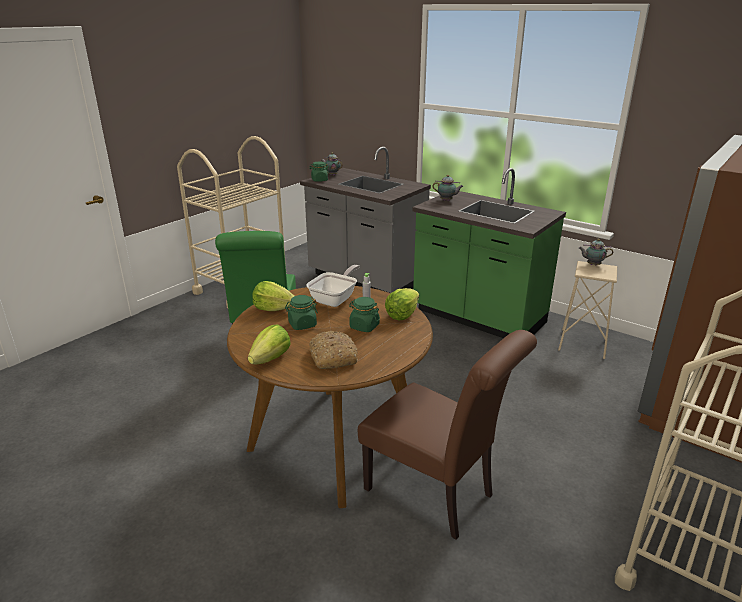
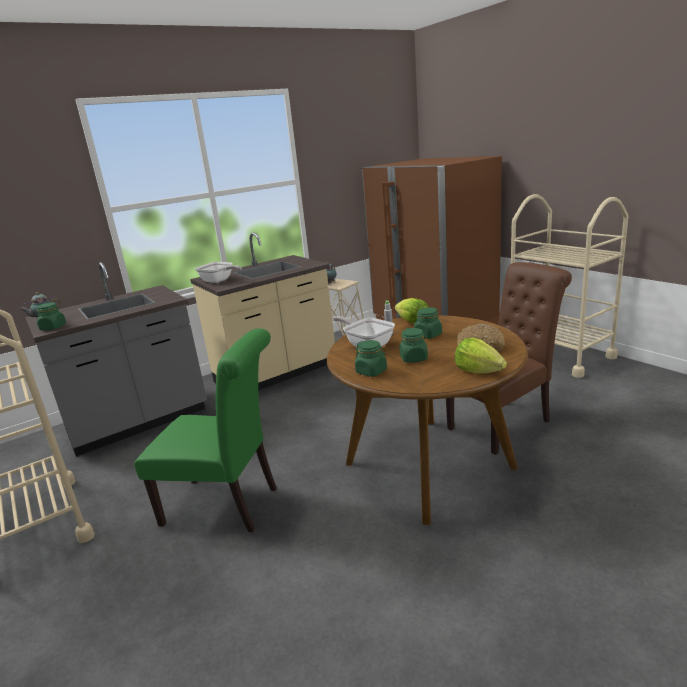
camera: 70 degrees left, 5 degrees down
lettuce [252,281,294,311] -> green jar [355,340,387,377]
green counter [412,168,566,338] -> beige counter [190,232,335,390]
teapot [432,175,464,201] -> frying pan [195,262,242,283]

